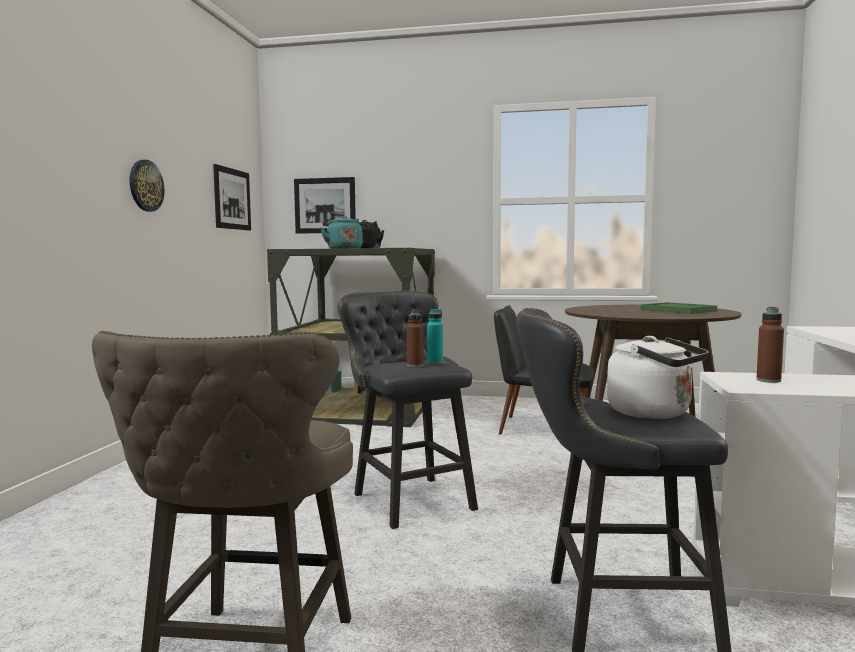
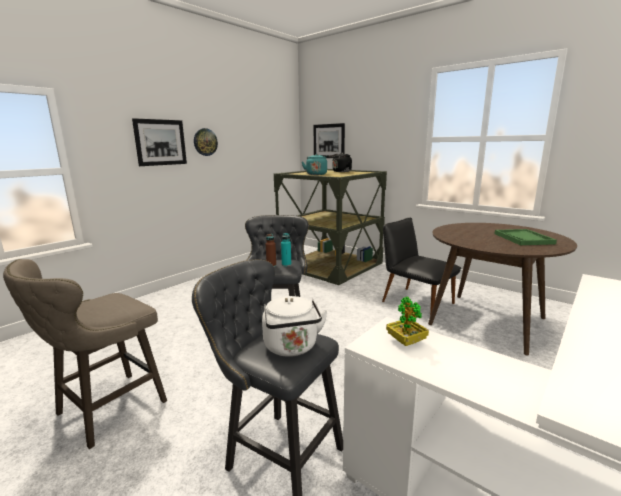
camera: 30 degrees right, 10 degrees up
picture [213,164,251,230] -> picture moved to [132,118,187,166]
brown bottle [756,307,784,383] -> potted plant [386,297,429,346]

